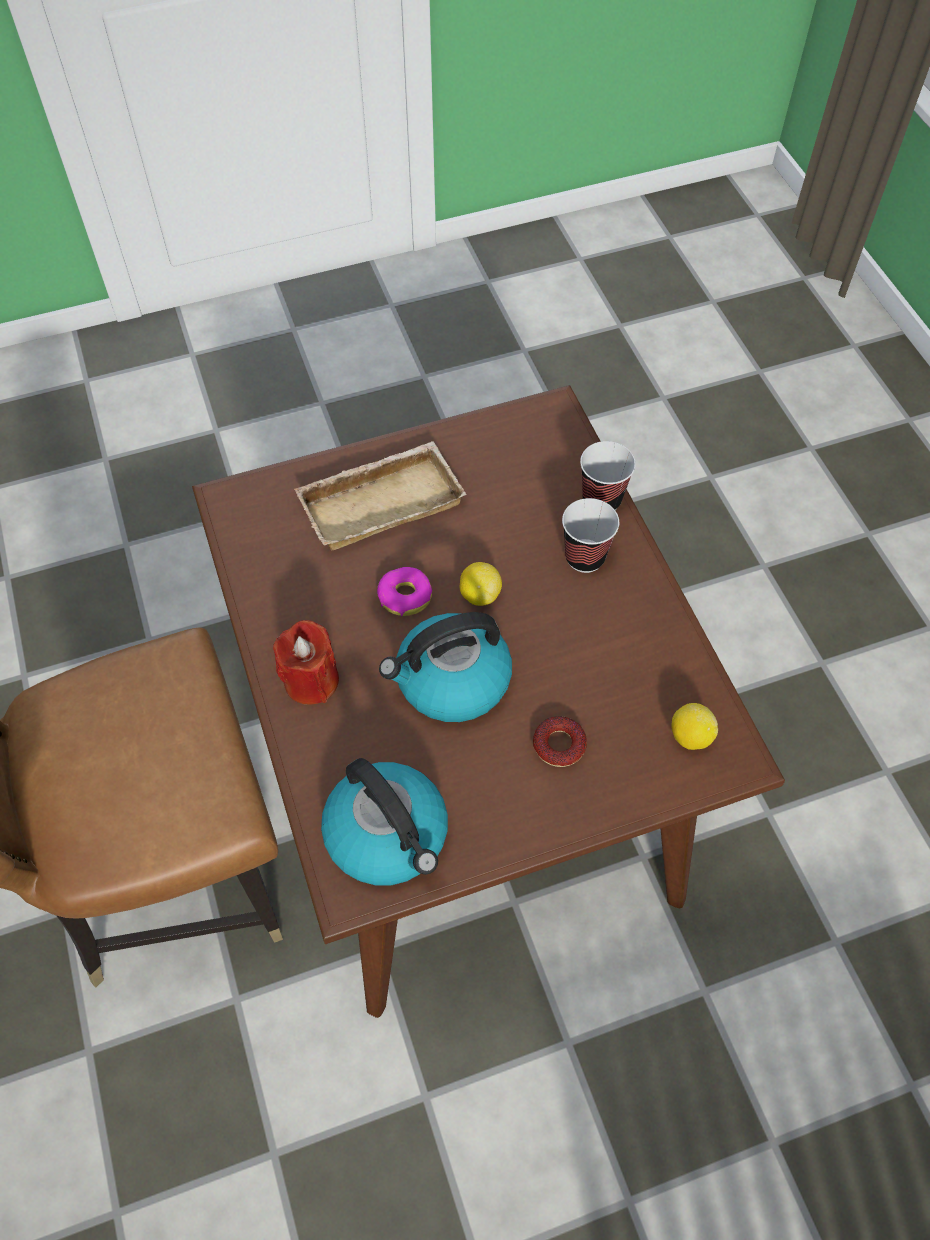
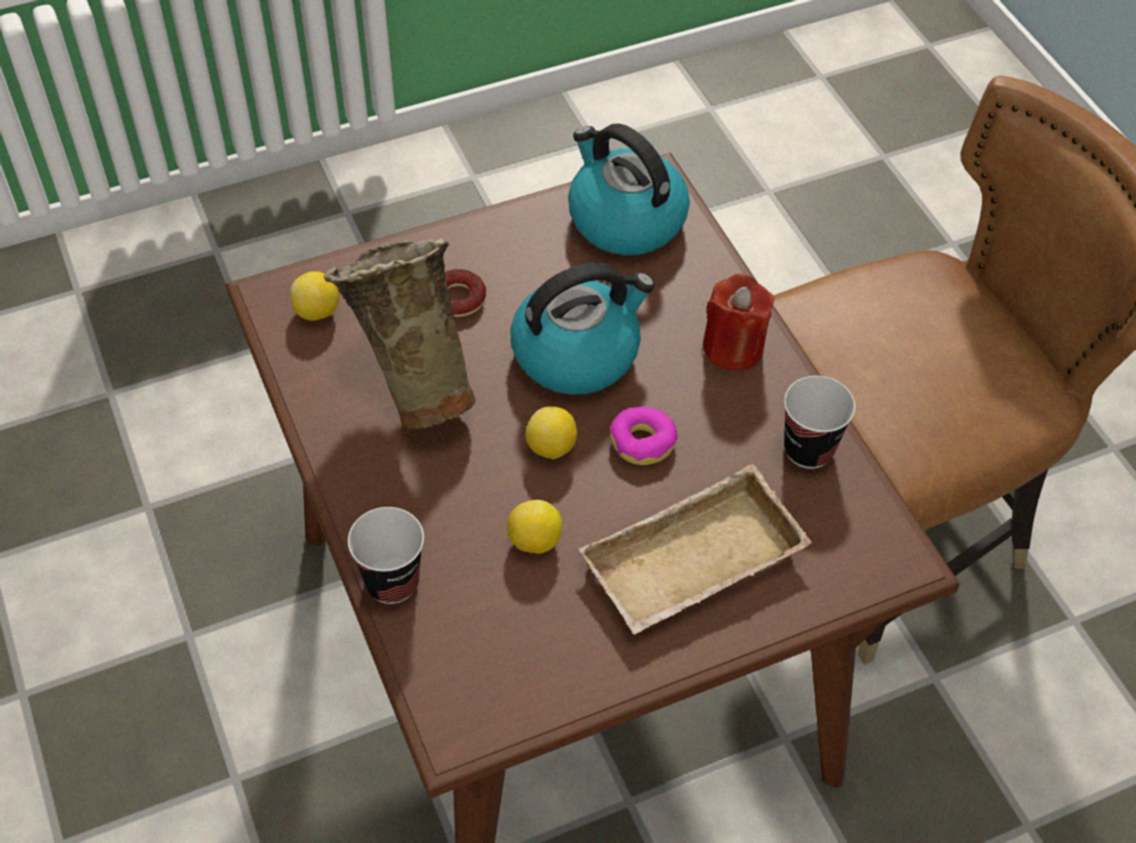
camera: 175 degrees right, 5 degrees down
cup [562,498,619,573] -> cup moved to [784,376,856,469]
none -> beige vase [324,239,476,430]
none -> lemon [507,500,562,554]

